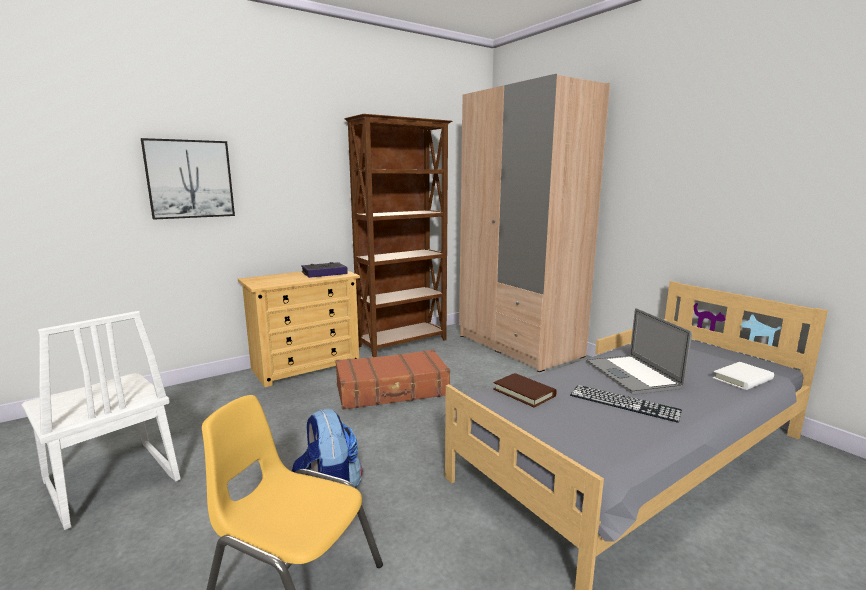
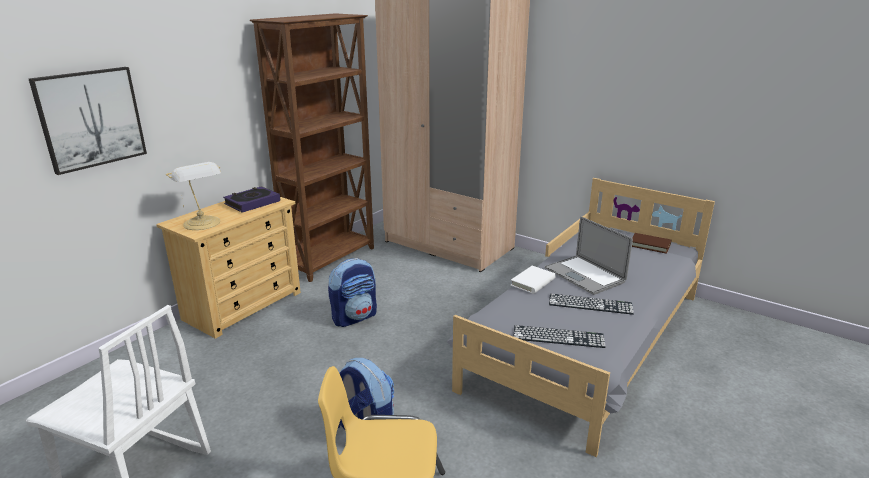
camera: 20 degrees left, 10 degrees up
brown suitcase [335,349,450,410] -> backpack [328,258,377,327]
brown book [493,373,557,408] -> brown book moved to [632,233,672,254]
white book [713,362,774,390] -> white book moved to [510,266,556,294]
none -> table lamp [166,162,221,230]
none -> keyboard [513,325,606,348]

